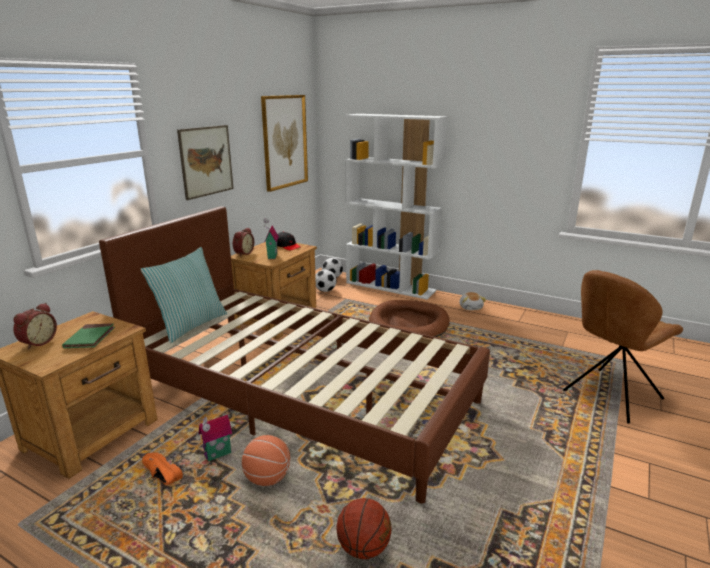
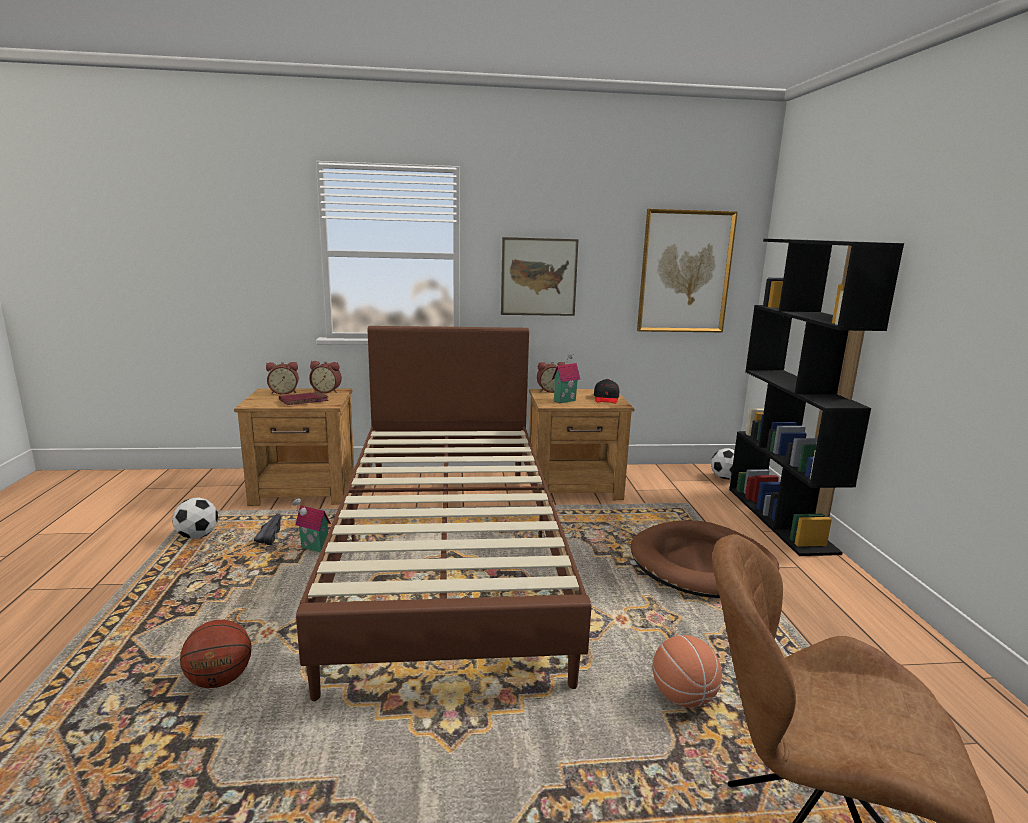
camera: 55 degrees right, 5 degrees down
green book [62,323,115,348] -> red book [279,392,329,405]
pillow [140,247,227,343] -> none
orange shoe [142,452,183,485] -> black shoe [254,514,281,545]
basketball [242,435,290,486] -> basketball moved to [653,635,722,708]
football [315,269,337,292] -> football moved to [172,497,218,539]
white bookcase [345,114,447,300] -> black bookcase [729,239,904,556]
plush toy [459,292,486,310] -> none
none -> alarm clock [309,361,342,393]

